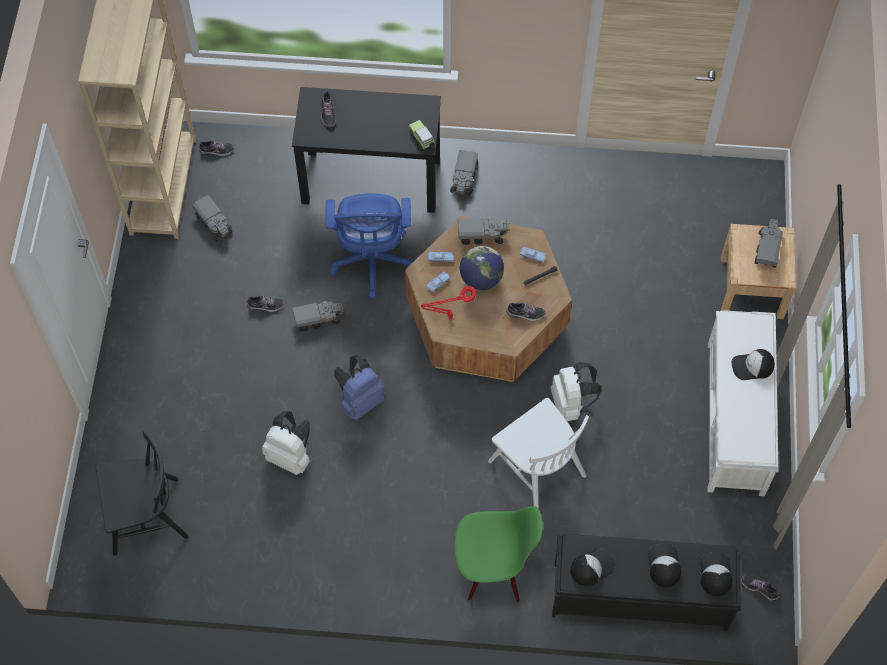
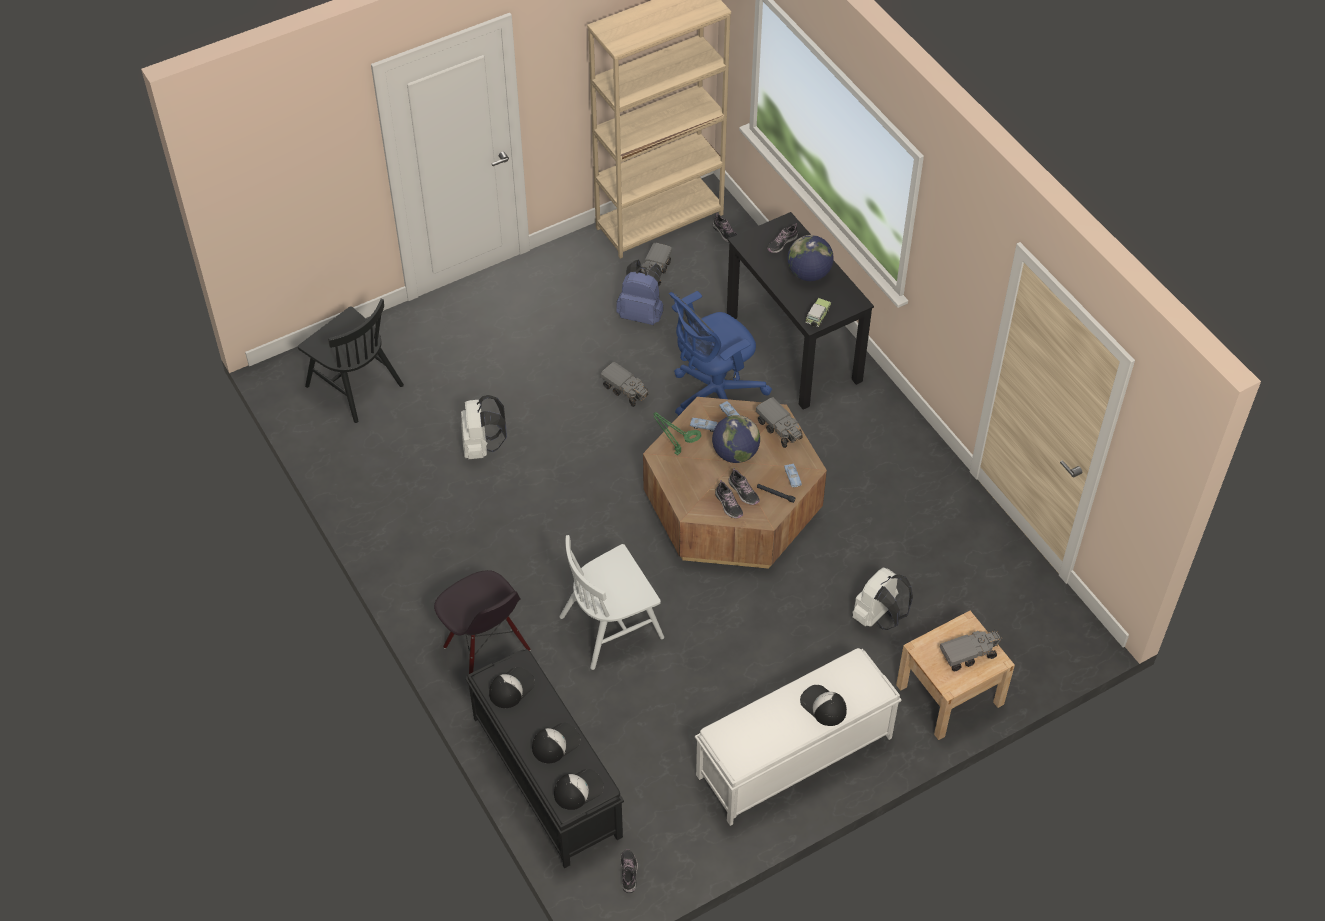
camera: 55 degrees right, 10 degrees down
shoe [247,295,284,312] -> shoe moved to [729,468,760,505]
blue backpack [334,355,386,420] -> blue backpack moved to [616,259,663,325]
red table lamp [421,286,476,319] -> green table lamp [653,412,701,455]
toy truck [450,150,478,196] -> none
green chair [454,506,543,603] -> black chair [434,570,531,674]
white chair [488,398,589,509] -> white chair turned 45 degrees clockwise [559,535,664,670]
white backpack [551,362,602,421] -> white backpack moved to [852,568,913,630]
cap [570,549,615,586] -> cap turned 75 degrees counterclockwise [489,667,535,708]
none -> globe [787,235,834,281]

